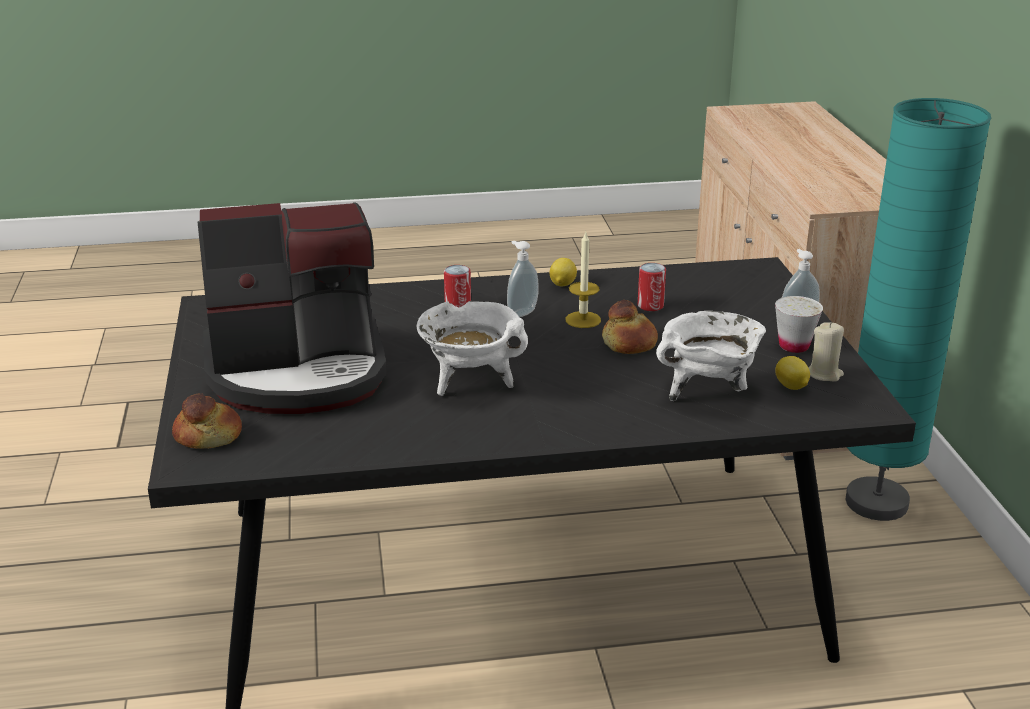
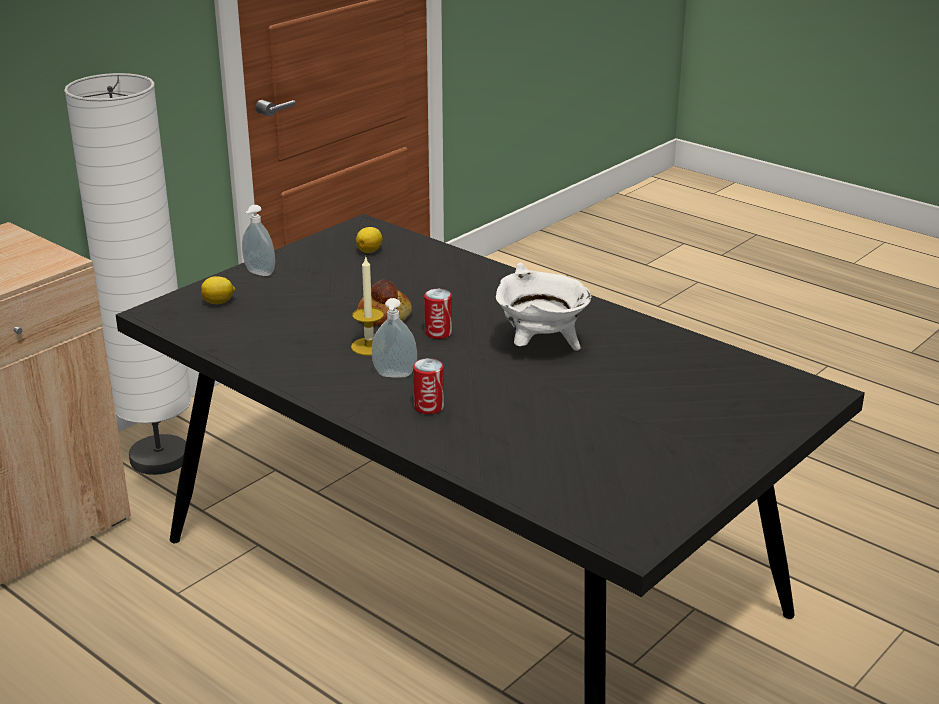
camera: 130 degrees left, 0 degrees up
bread [172,393,242,449] -> none
coffee machine [198,202,386,414] -> none
lemon [550,258,577,286] -> lemon moved to [201,276,235,304]
can [638,263,666,311] -> can moved to [424,289,452,339]
white cooking pot [656,311,766,401] -> none
white cup [775,296,823,353] -> none
beige candle [808,322,844,382] -> none
turquoise floor lamp [846,98,991,521] -> white floor lamp [64,73,191,475]

